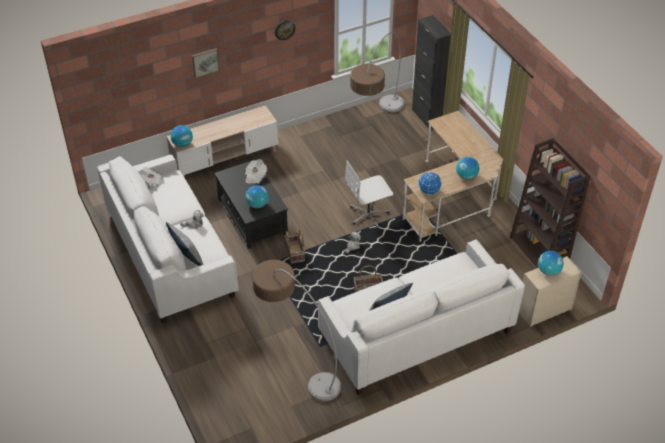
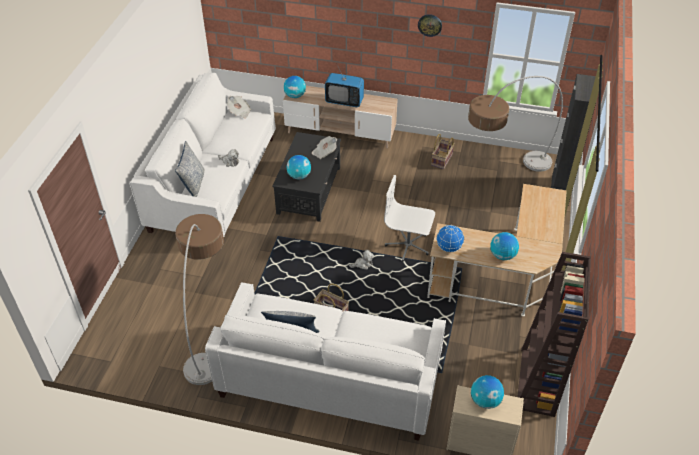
camera: 40 degrees right, 0 degrees up
picture [192,48,220,78] -> none
basket [285,229,305,264] -> basket moved to [431,134,454,169]
none -> television [325,63,364,107]

